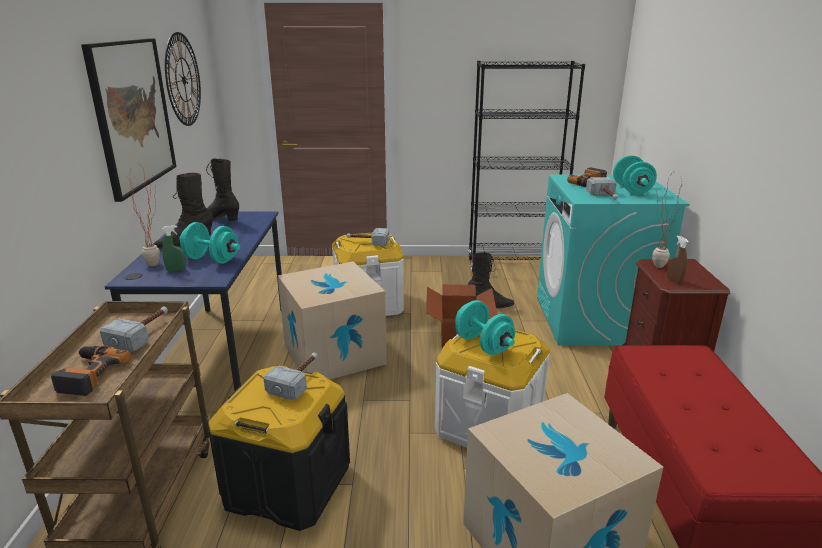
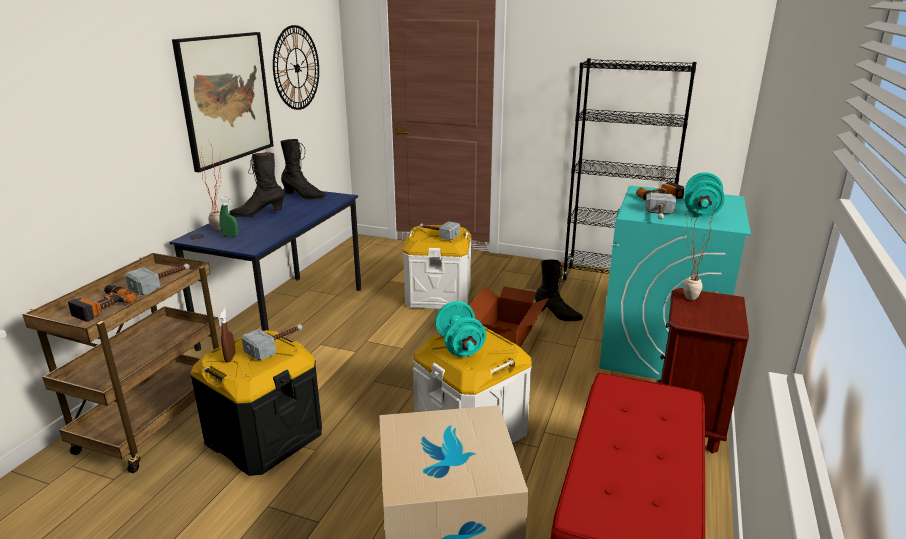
camera: 20 degrees right, 0 degrees up
turquoise dumbbell [179,222,240,264] -> none
black boot [206,159,239,221] -> black boot turned 150 degrees clockwise [280,139,326,200]
cardboard box [278,261,387,379] -> none
brown spray bottle [667,235,689,284] -> brown spray bottle moved to [220,308,236,362]

